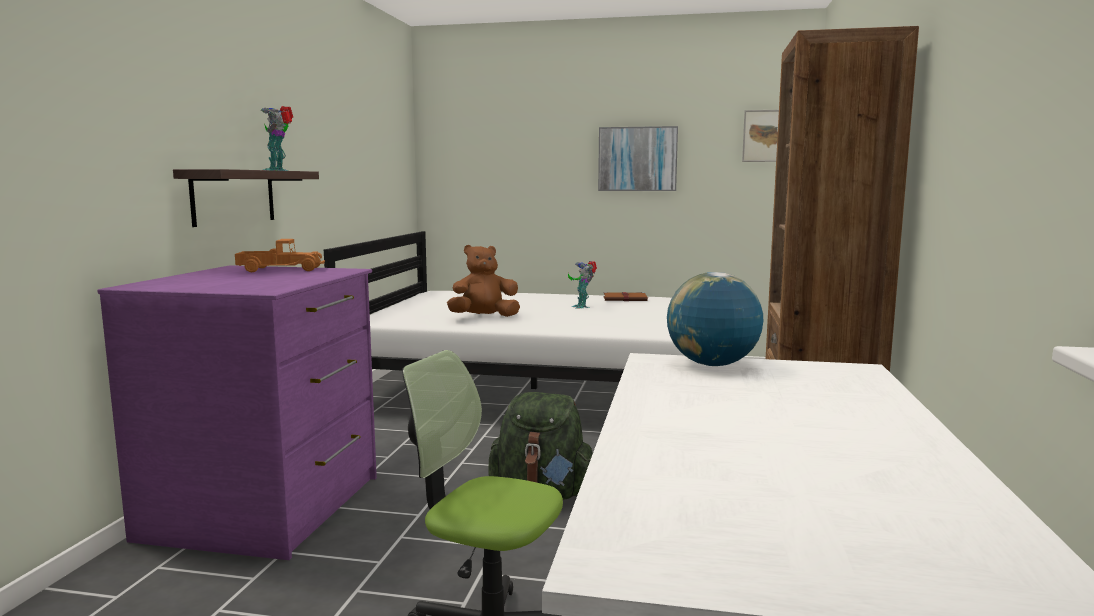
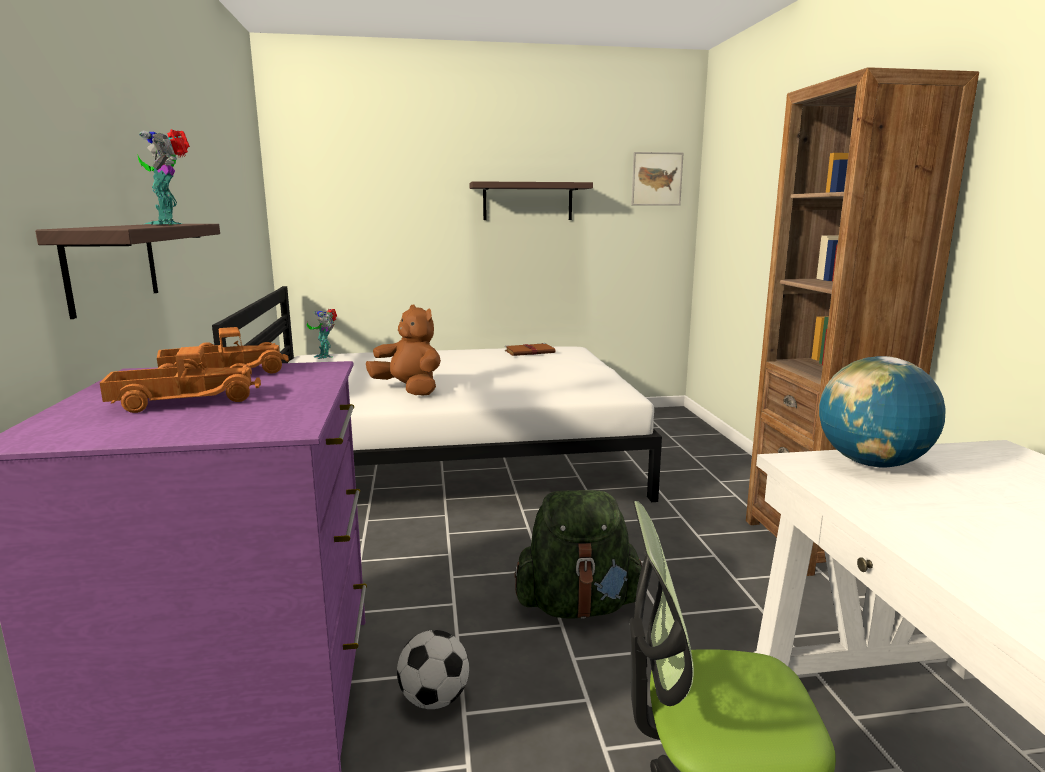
camera: 20 degrees left, 5 degrees up
brown plush toy [447,245,520,317] -> brown plush toy turned 75 degrees clockwise [366,304,441,396]
toy robot [568,261,597,309] -> toy robot moved to [307,309,337,359]
picture [598,126,678,191] -> shelf [469,181,593,220]
none -> toy truck [100,346,261,413]
none -> football [397,630,469,709]

